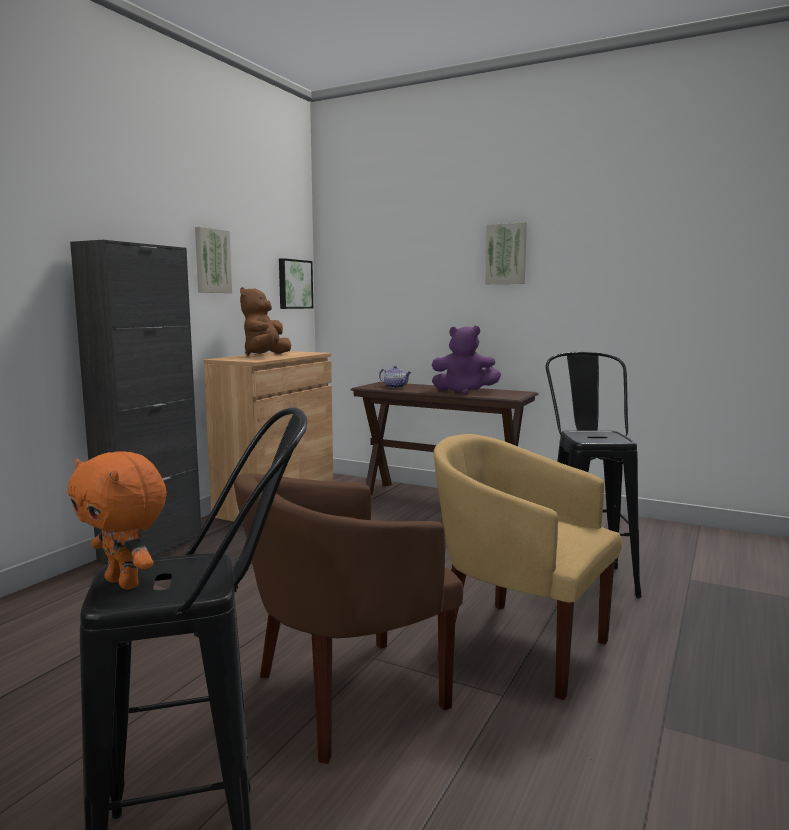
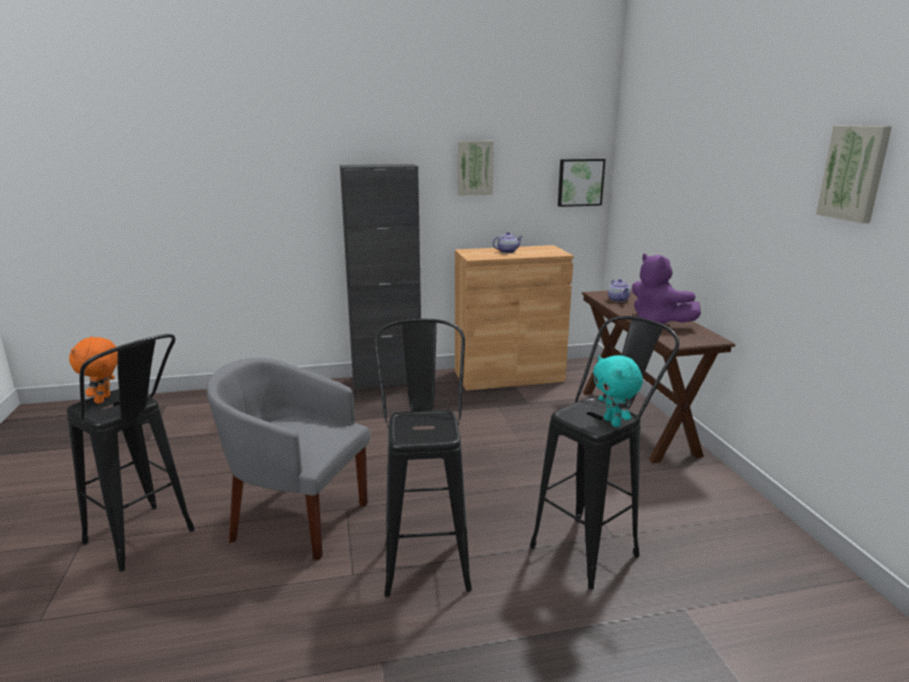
camera: 50 degrees right, 10 degrees up
brown armchair [234,473,463,764] -> grey armchair [206,358,370,560]
brown plush toy [240,287,291,356] -> teapot [493,232,523,253]
yellow armchair [434,434,622,700] -> black stool [375,319,472,598]
picture [485,222,527,284] -> picture moved to [816,126,892,223]
none -> turquoise plush toy [593,355,643,427]

